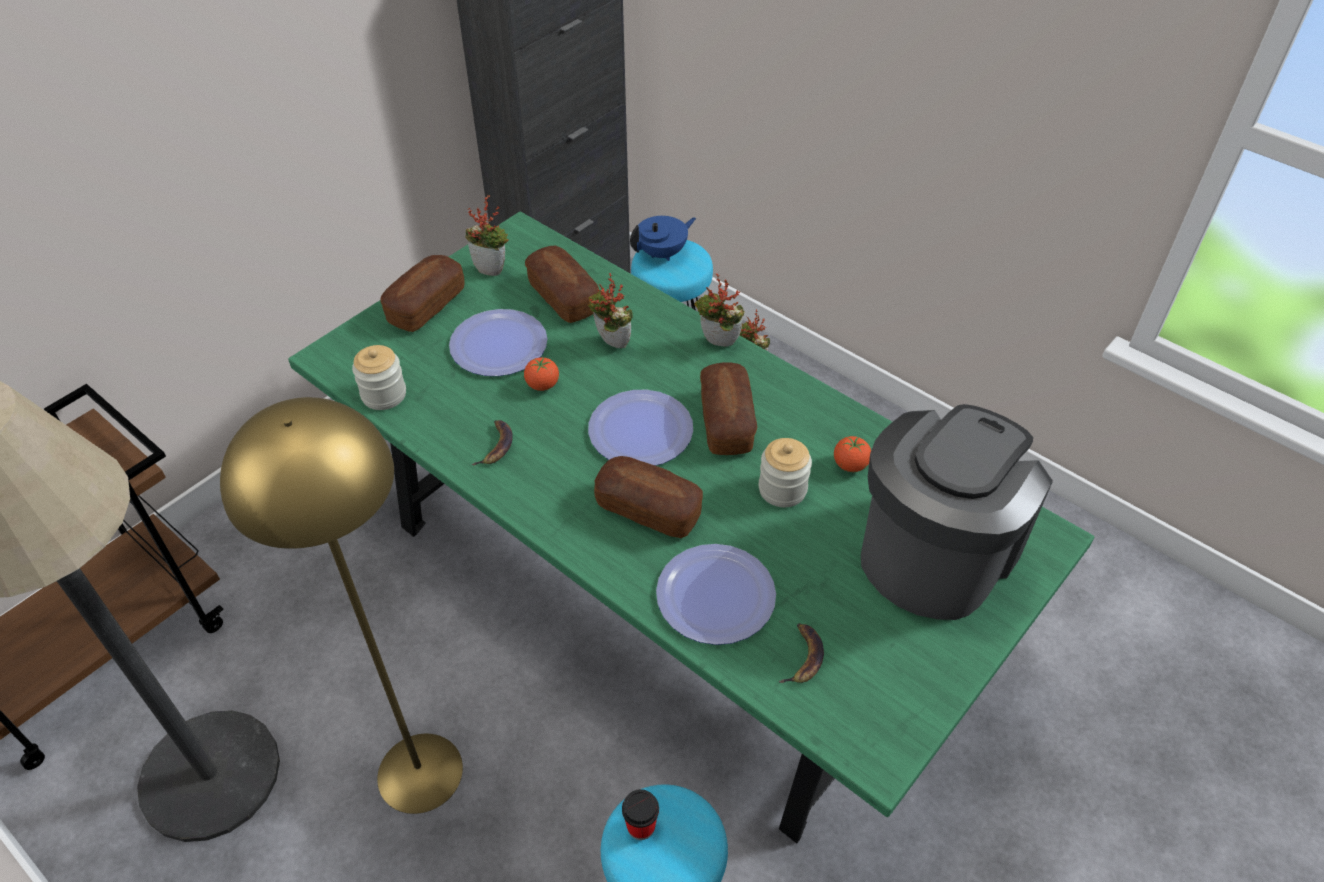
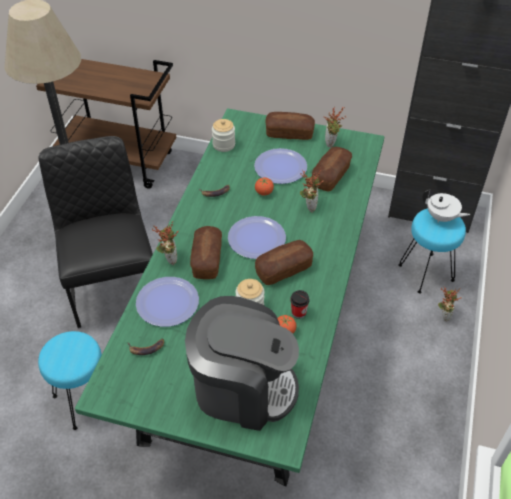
camera: 65 degrees right, 0 degrees up
yellow floor lamp [220,397,463,814] -> black chair [39,136,153,328]
cup [622,789,659,840] -> cup moved to [290,290,309,319]
blue teapot [630,216,696,261] -> white teapot [423,189,470,223]
potted plant [694,274,745,347] -> potted plant moved to [152,221,179,265]

